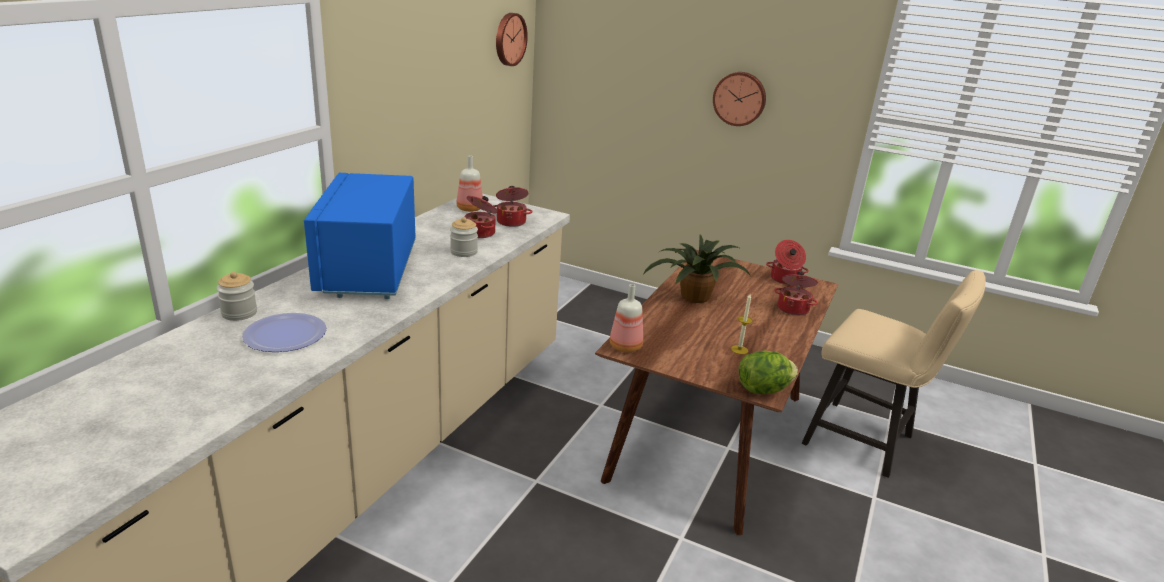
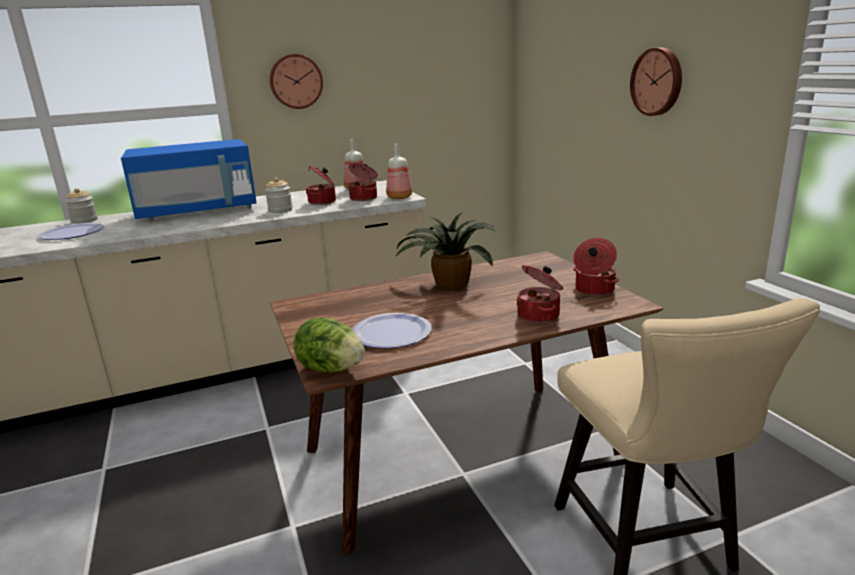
camera: 45 degrees right, 5 degrees down
blue microwave [304,173,415,299] -> blue microwave turned 150 degrees counterclockwise [121,139,257,221]
wall clock [496,13,528,66] -> wall clock moved to [270,54,323,109]
bottle [610,284,643,353] -> bottle moved to [386,143,412,199]
candle [731,294,753,354] -> plate [352,313,432,348]

